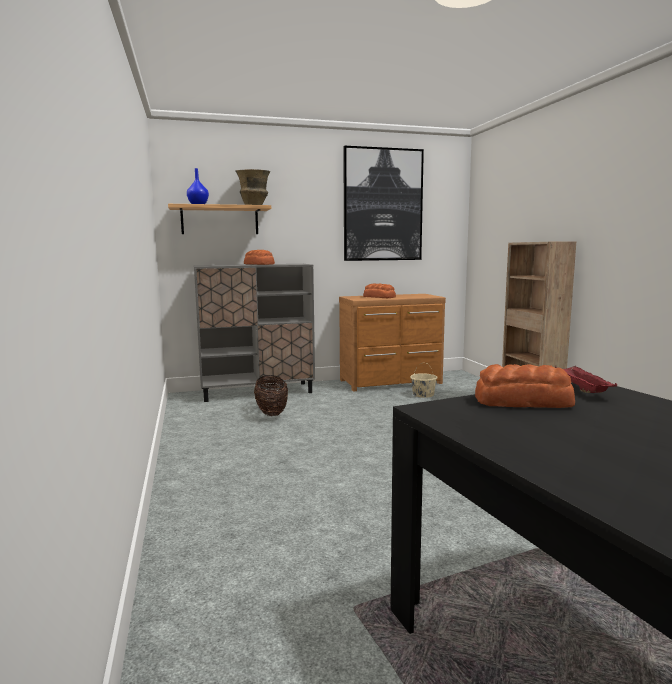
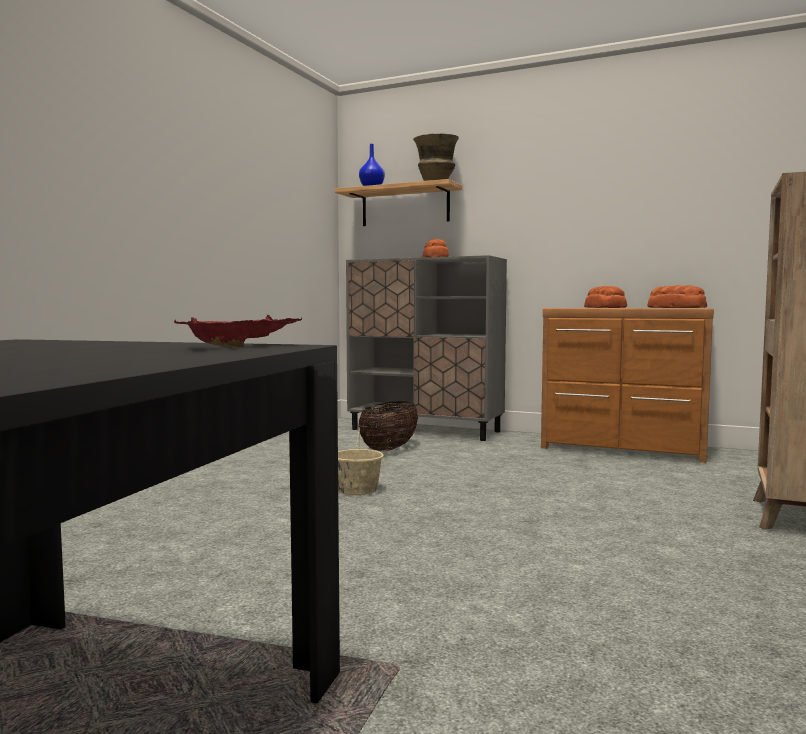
camera: 40 degrees right, 5 degrees down
picture [343,146,424,261] -> none
beige bucket [410,362,437,398] -> beige bucket moved to [338,427,384,495]
bread [475,364,575,408] -> bread moved to [647,285,707,308]

